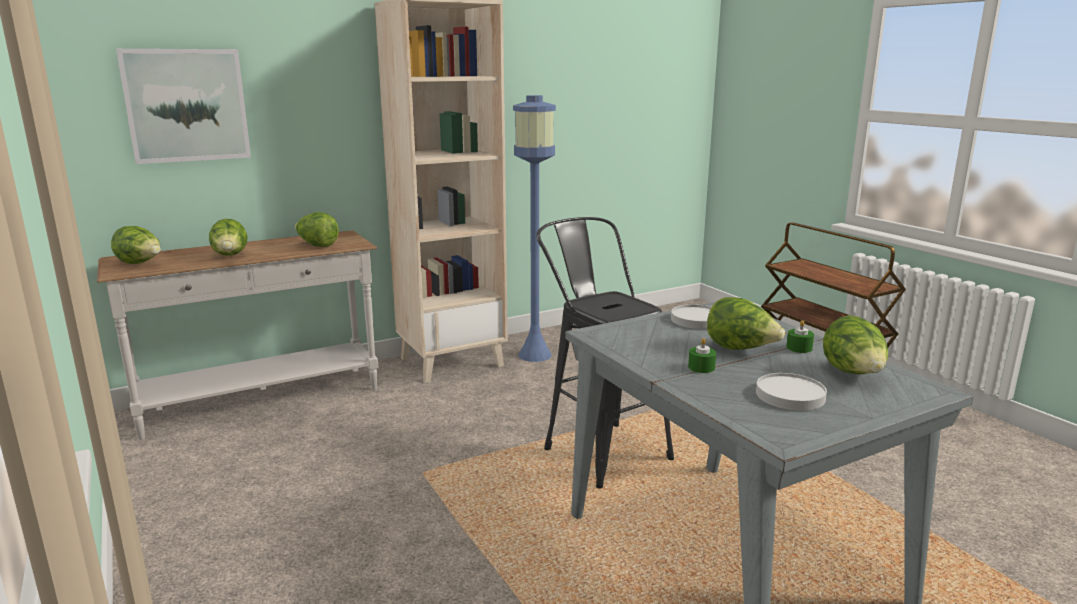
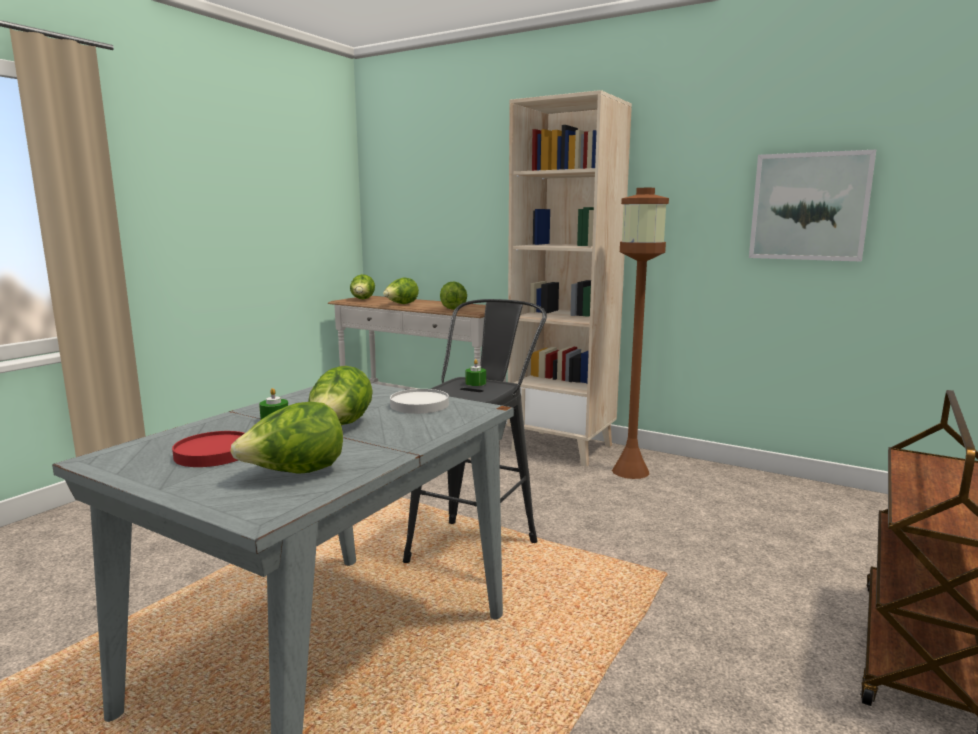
camera: 60 degrees right, 5 degrees down
picture [116,49,251,164] -> picture moved to [749,150,876,262]
blue floor lamp [513,95,556,362] -> brown floor lamp [612,188,669,479]
white plate [756,373,827,411] -> red plate [172,431,245,467]
green candle [786,320,814,353] -> green candle moved to [466,359,486,386]

